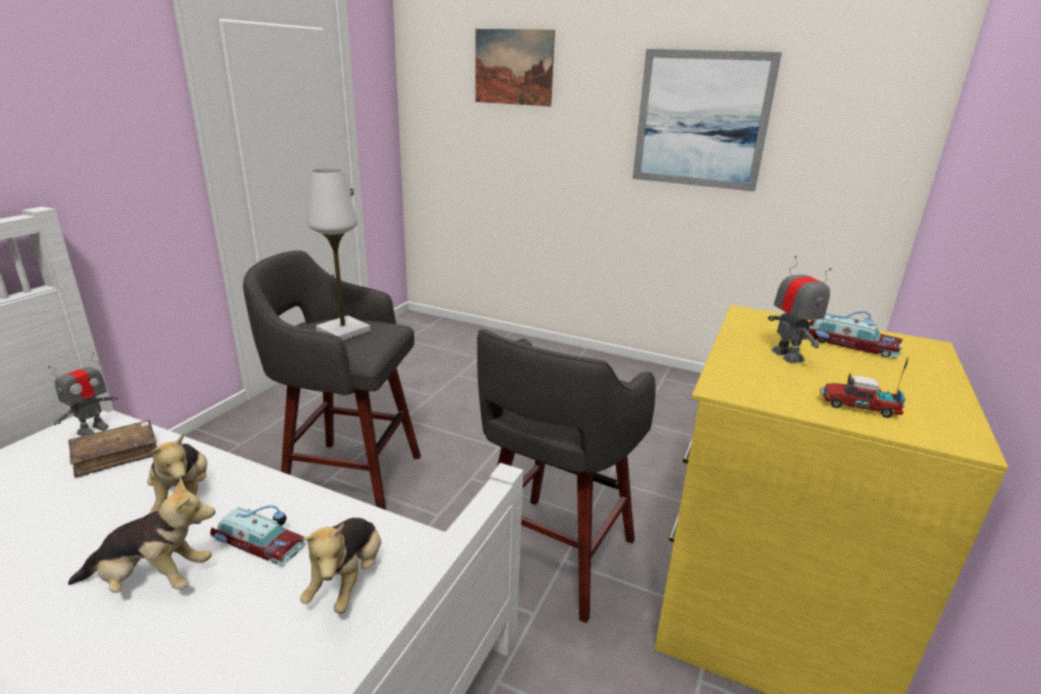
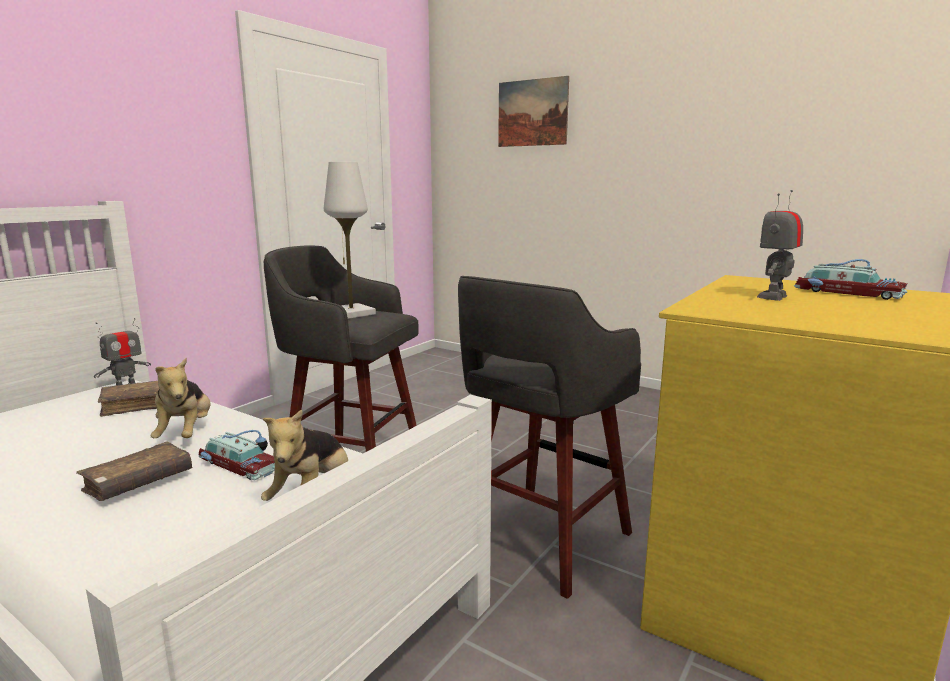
camera: 10 degrees right, 10 degrees down
plush toy [68,477,215,593] -> brown book [76,441,192,501]
picture [632,49,782,191] -> none
toy robot [768,256,832,364] -> toy robot turned 135 degrees counterclockwise [757,190,803,301]
toy truck [820,357,908,418] -> none

